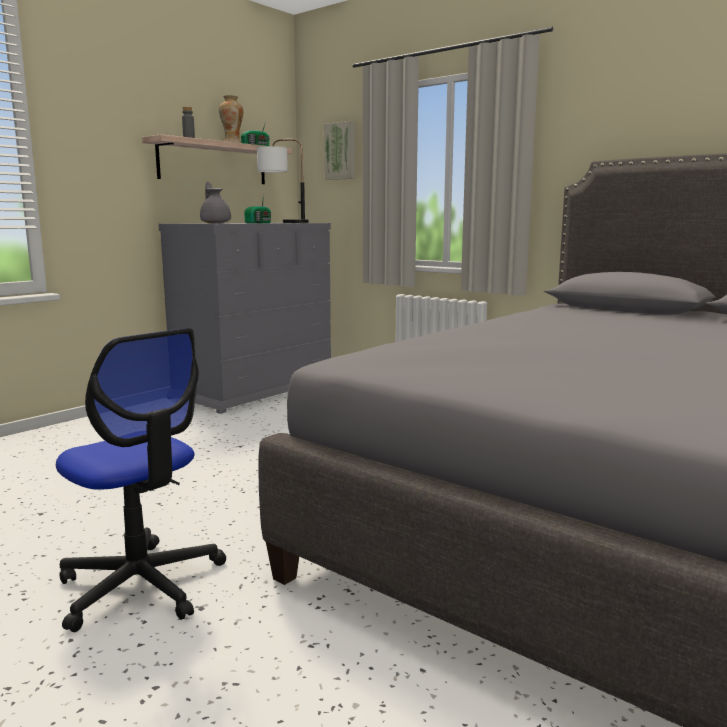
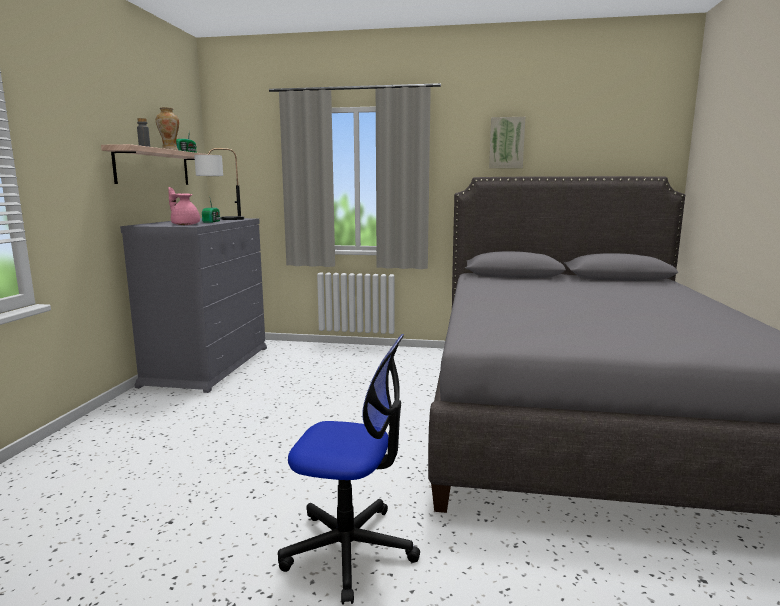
camera: 30 degrees left, 0 degrees up
grey teapot [200,182,231,223] -> pink teapot [168,187,200,225]
picture [324,121,355,180] -> picture moved to [489,117,525,168]

